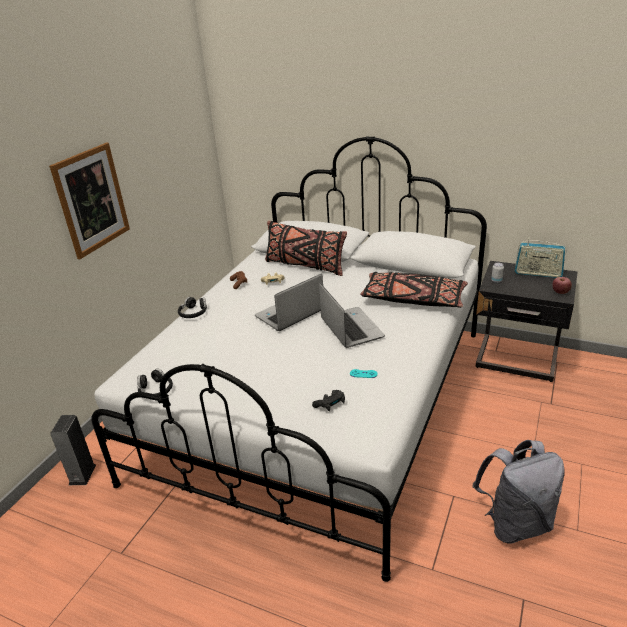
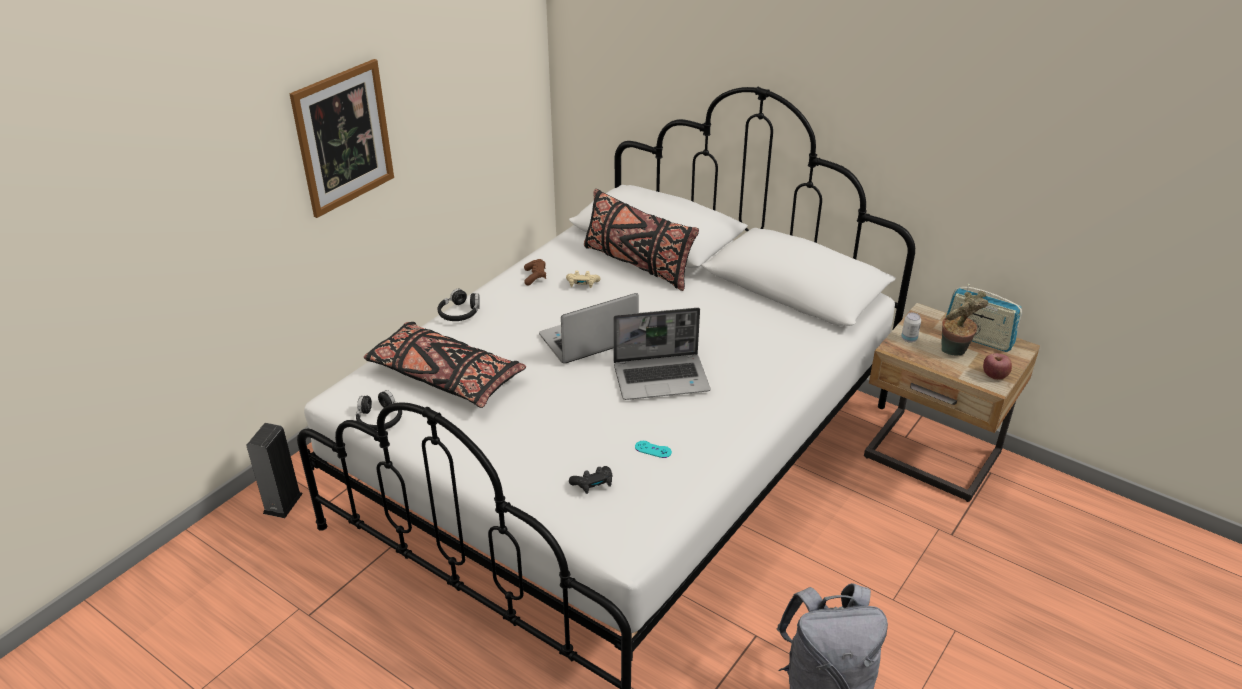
camera: 10 degrees right, 5 degrees up
laptop [319,282,385,348] -> laptop turned 90 degrees clockwise [613,308,710,400]
black pillow [360,272,468,308] -> black pillow moved to [364,322,526,408]
black nightstand [475,261,578,382] -> beige nightstand [864,303,1040,502]
none -> potted plant [941,291,988,355]

